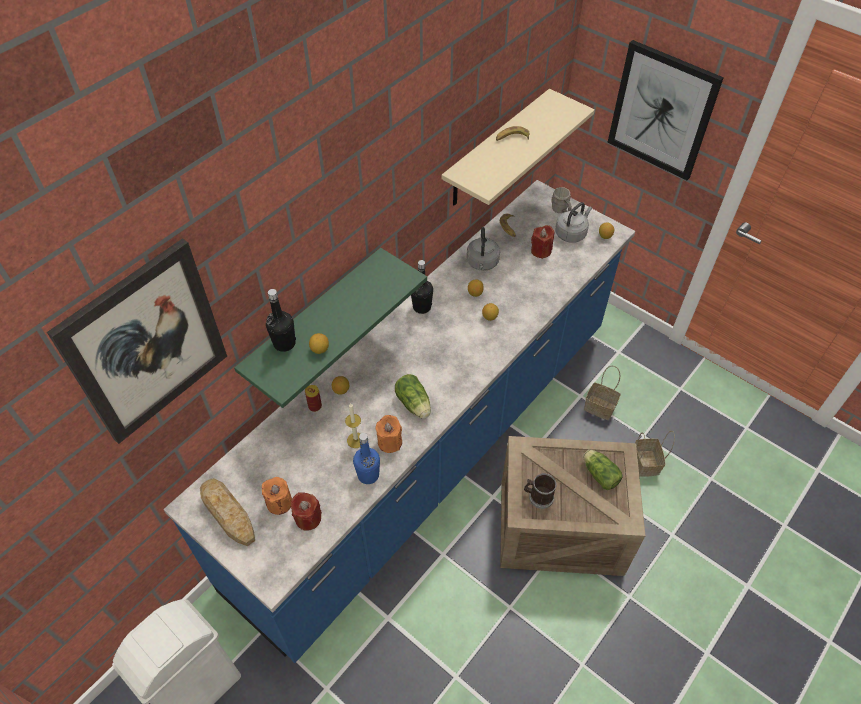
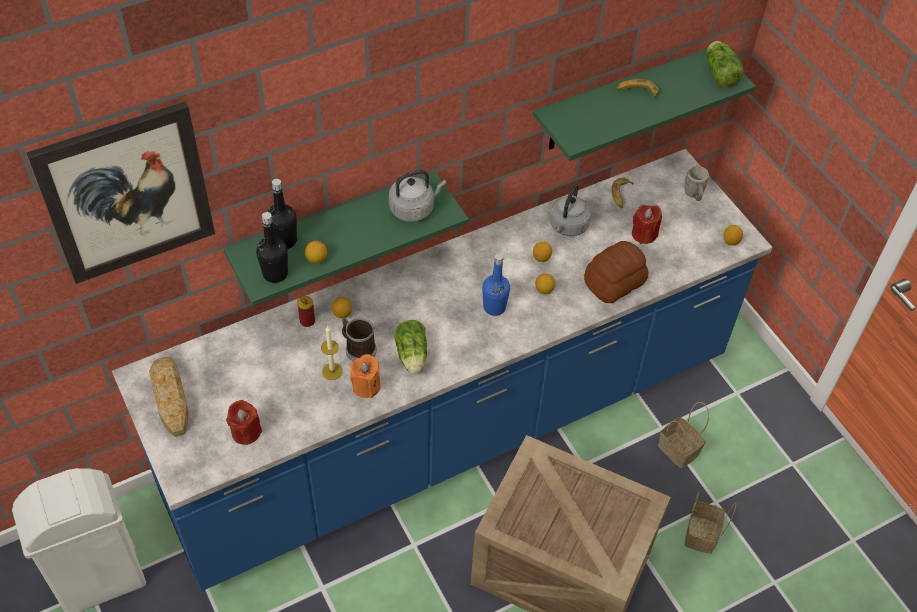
camera: 20 degrees right, 0 degrees up
orange candle [262,477,292,515] -> none
blue bottle [353,433,380,484] -> blue bottle moved to [482,254,510,316]
black bottle [411,260,433,314] -> black bottle moved to [256,212,288,283]
beige shelf [442,89,595,206] -> green shelf [533,48,756,161]
mug [524,473,557,509] -> mug moved to [342,318,376,361]
grey kettle [555,202,592,243] -> grey kettle moved to [389,170,446,222]
lettuce [584,450,623,490] -> lettuce moved to [707,41,744,87]
picture [608,40,724,180] -> none
none -> bread [584,241,648,303]

